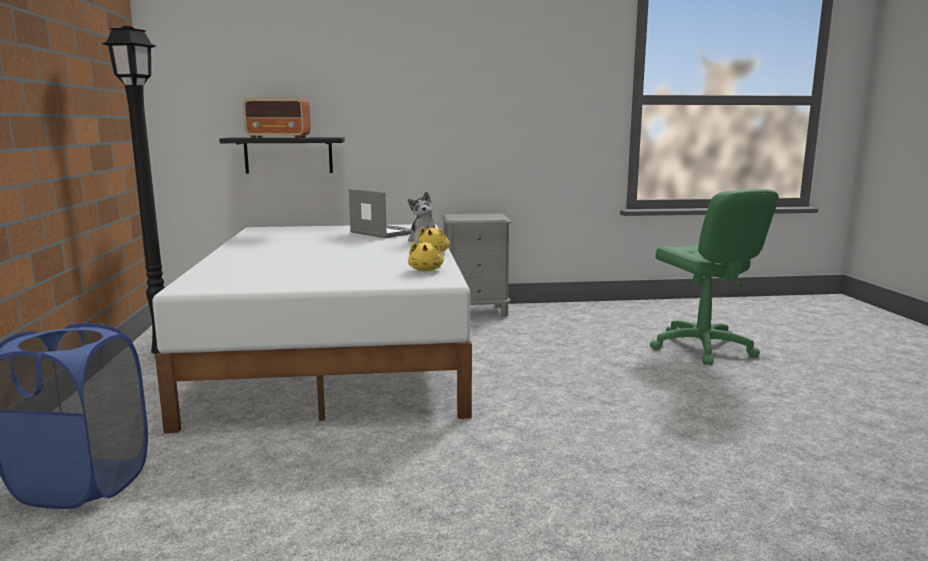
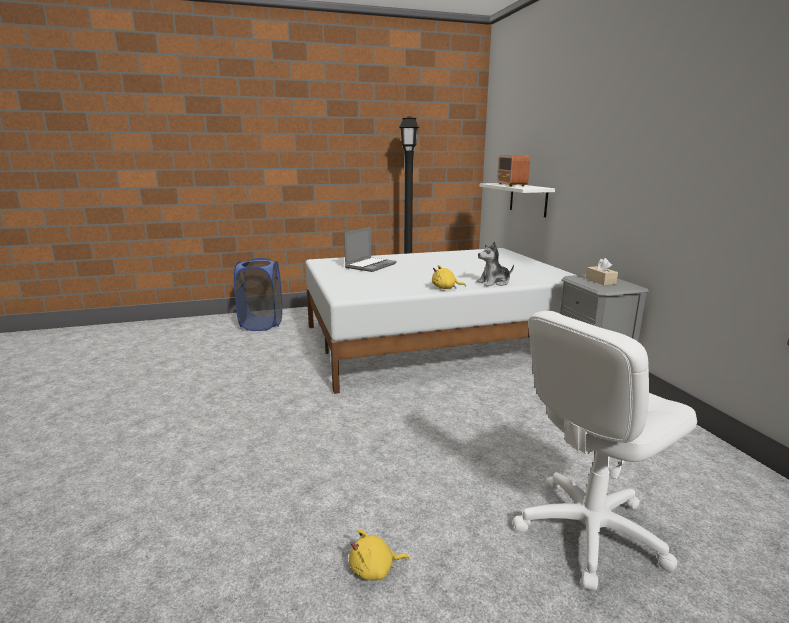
camera: 80 degrees right, 5 degrees up
black shelf [219,137,345,174] -> white shelf [480,183,555,217]
laptop [349,189,411,238] -> laptop moved to [344,227,396,272]
yellow plush toy [408,242,444,271] -> yellow plush toy moved to [349,529,410,581]
green office chair [650,189,779,365] -> white office chair [513,311,697,591]
none -> beige tissue box [586,258,618,285]

